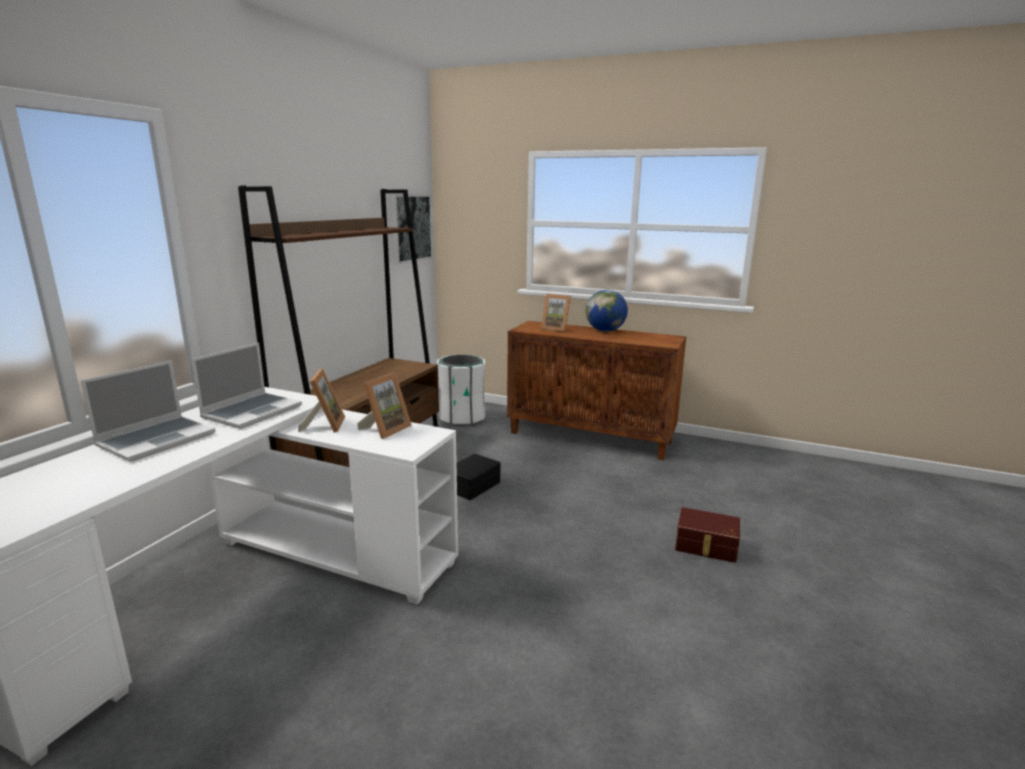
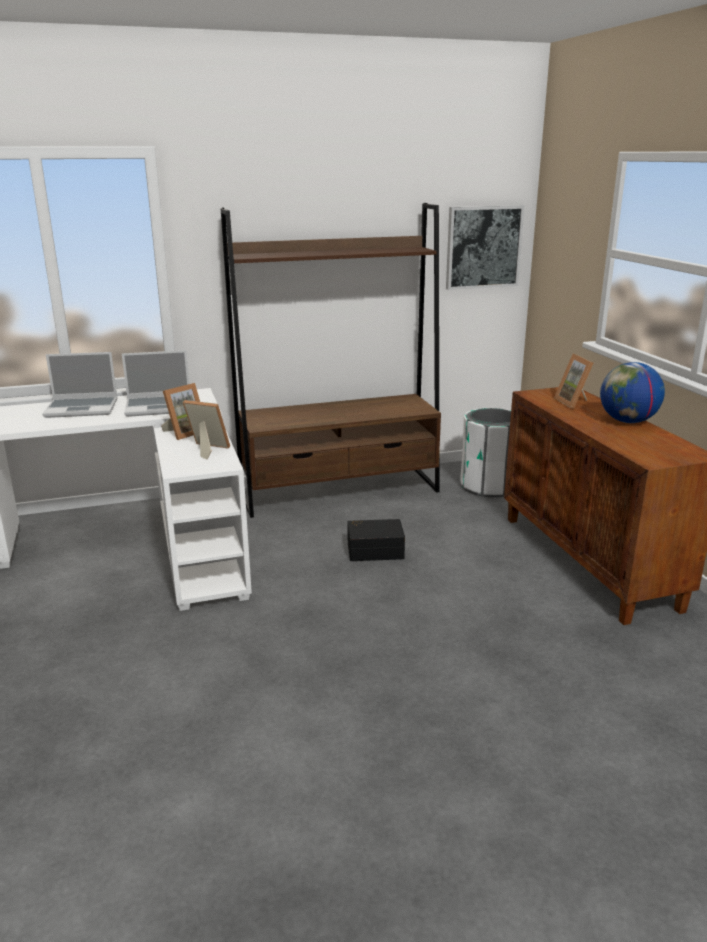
camera: 50 degrees right, 5 degrees up
picture frame [357,373,412,439] -> picture frame turned 150 degrees counterclockwise [183,400,230,460]
brown storage box [675,507,740,563] -> none

